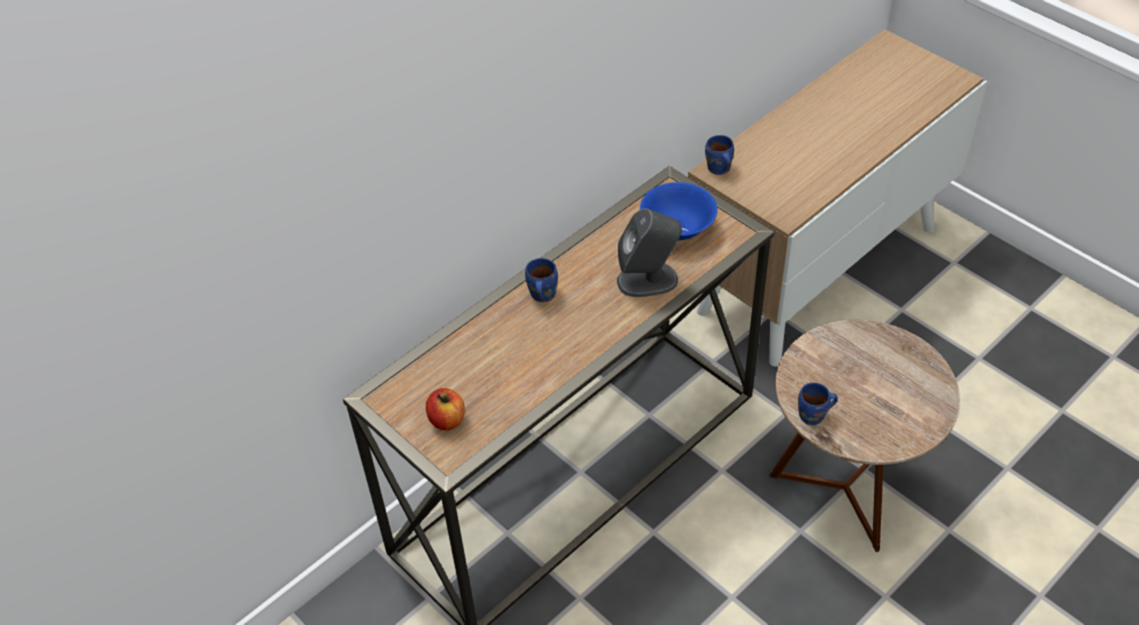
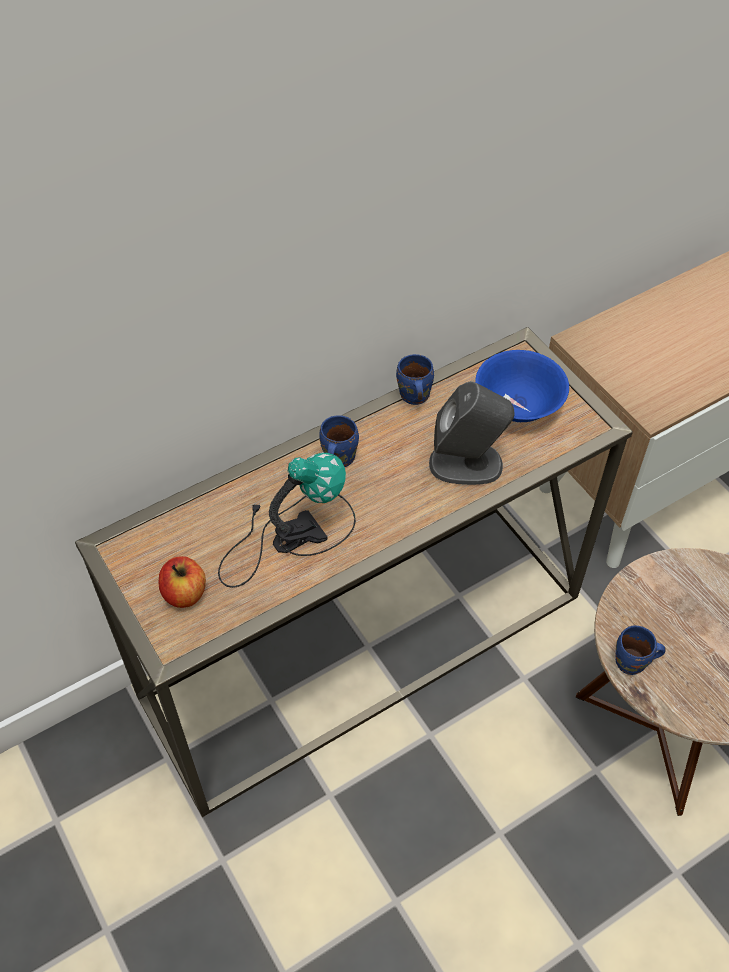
camera: 10 degrees right, 5 degrees up
blue mug [705,135,734,175] -> blue mug moved to [396,354,434,405]
none -> table lamp [218,452,356,588]

